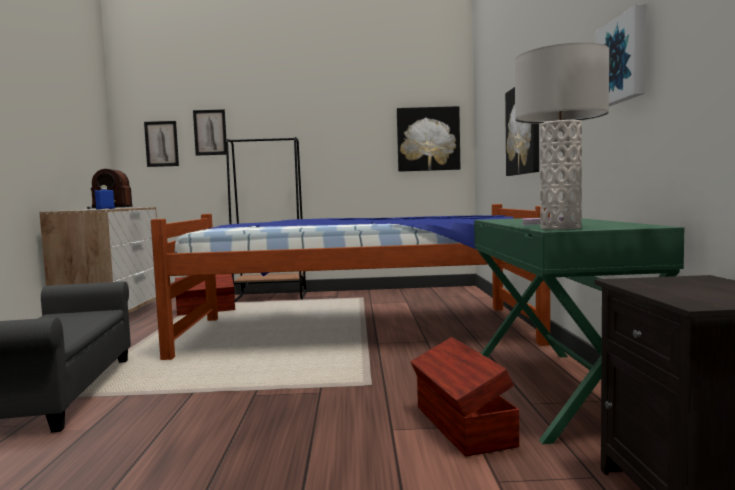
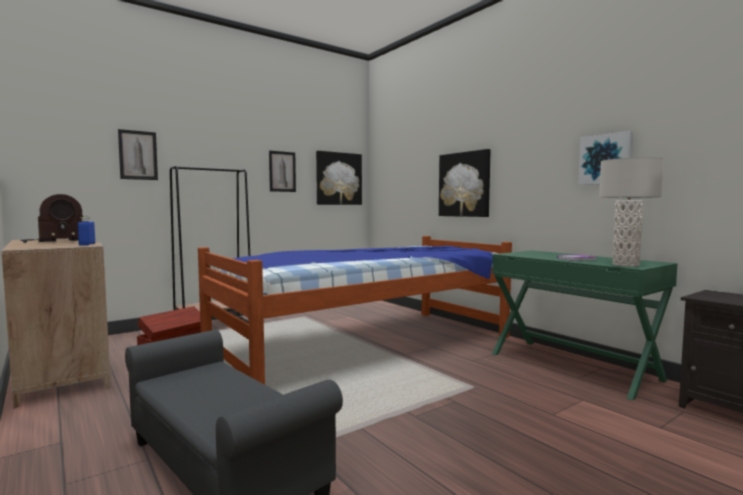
camera: 35 degrees left, 0 degrees up
picture [144,121,179,167] -> picture moved to [269,151,296,192]
brown storage box [410,337,519,456] -> none

